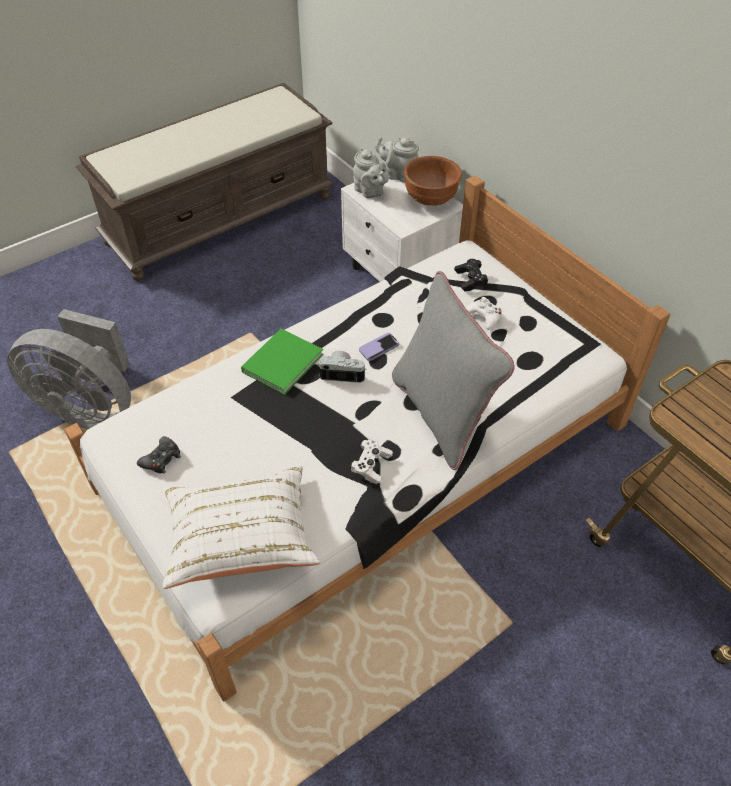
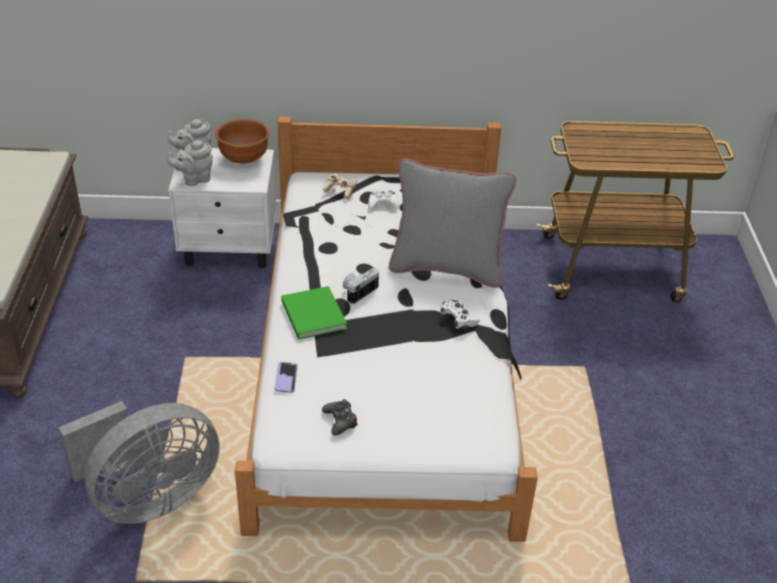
camera: 55 degrees left, 10 degrees down
white pillow [163,465,320,589] -> none
grey teapot [353,147,389,198] -> grey teapot turned 150 degrees clockwise [167,140,213,186]
phone [359,333,399,361] -> phone moved to [275,362,297,393]
black game controller [454,259,488,292] -> beige game controller [322,174,357,199]

